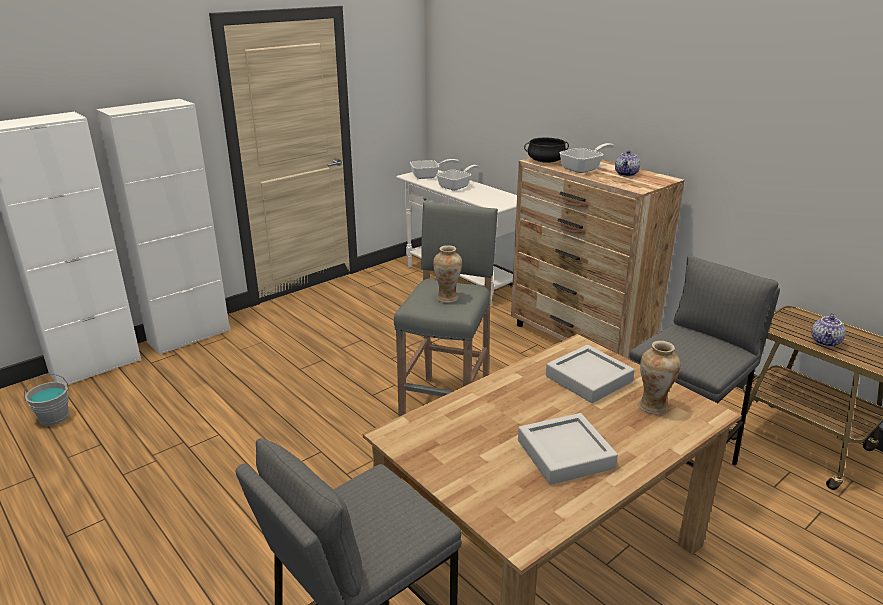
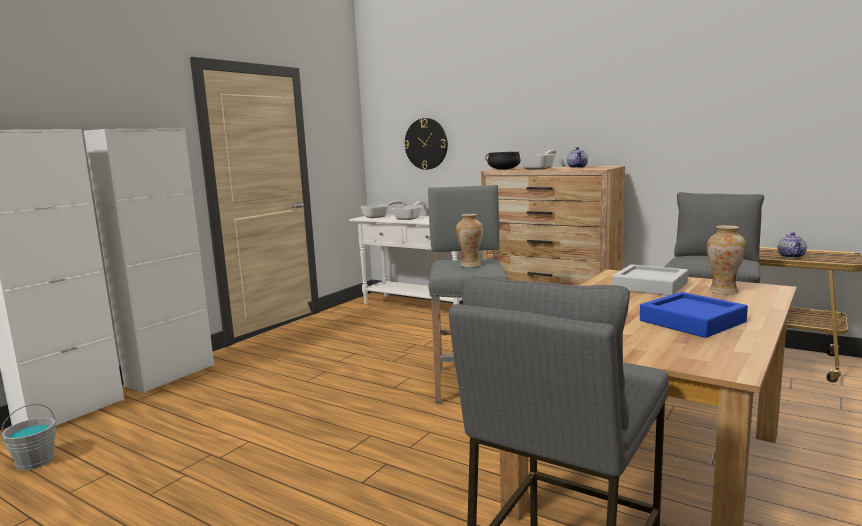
camera: 15 degrees left, 15 degrees down
grey tray [518,413,618,485] -> blue tray [640,292,748,338]
none -> wall clock [404,118,448,170]

